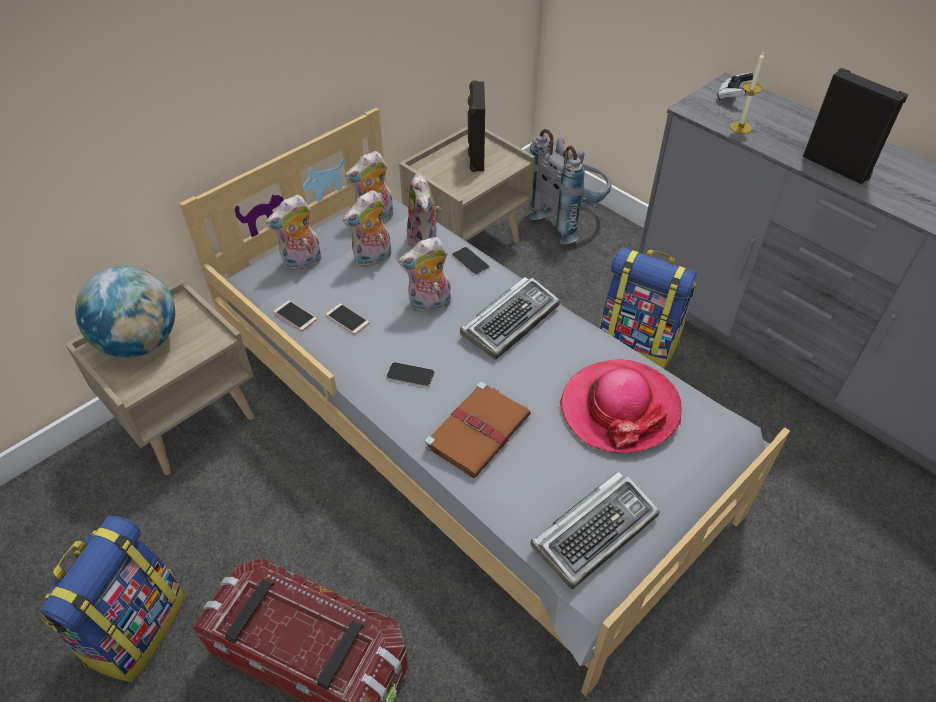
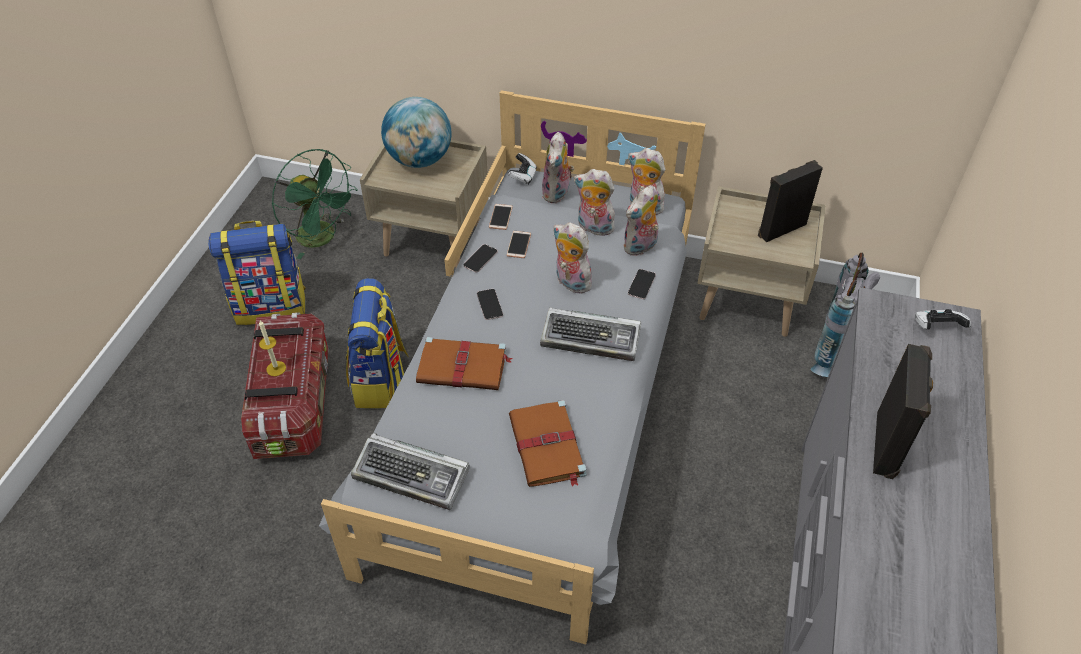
camera: 60 degrees right, 0 degrees up
plush toy [265,195,322,272] -> plush toy turned 105 degrees counterclockwise [542,132,574,203]
hat [560,359,682,453] -> brown book [509,400,587,487]
backpack [599,248,697,369] -> backpack moved to [346,278,409,409]
candle [730,52,764,134] -> candle moved to [259,320,286,376]
none -> green fan [272,149,358,259]
none -> phone [463,244,498,273]
none -> game controller [508,153,537,184]

